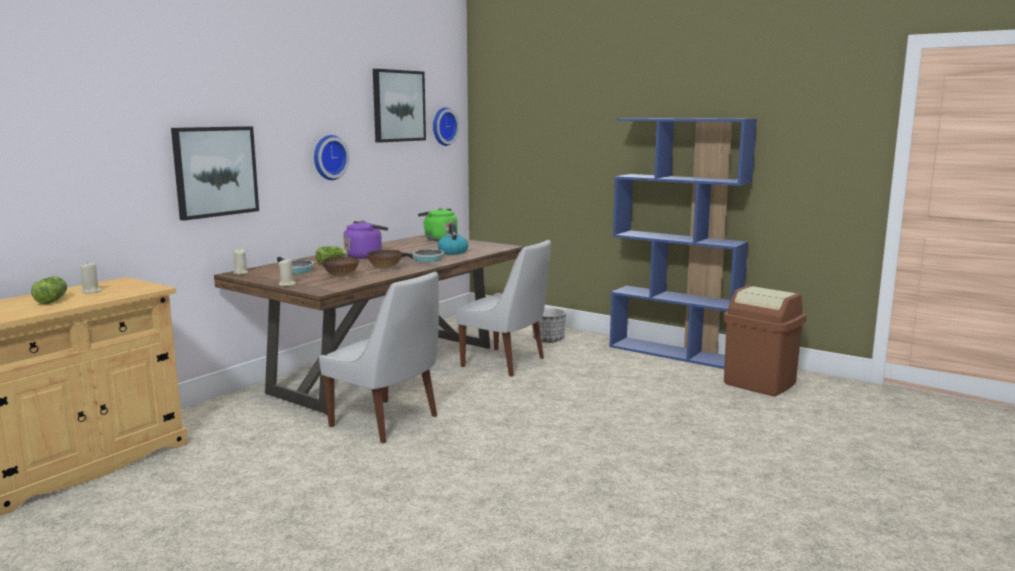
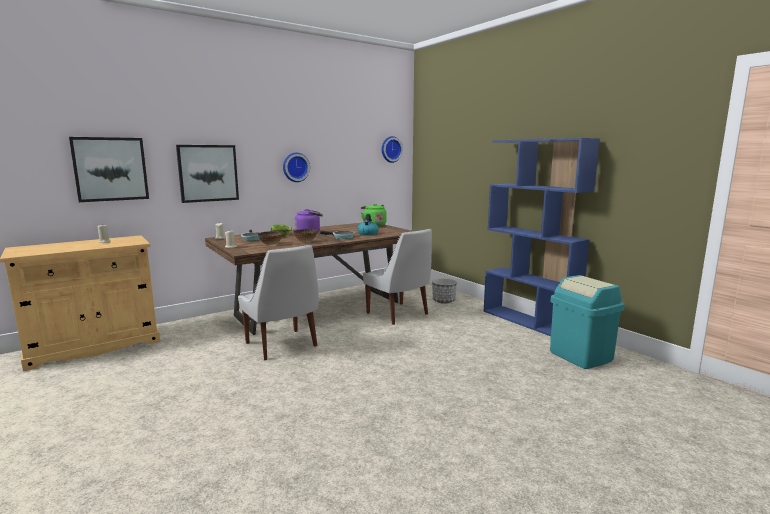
camera: 20 degrees right, 0 degrees up
lettuce [31,277,67,304] -> none
picture [373,69,426,143] -> picture moved to [69,137,149,202]
brown trash can [723,286,806,396] -> turquoise trash can [550,275,625,369]

